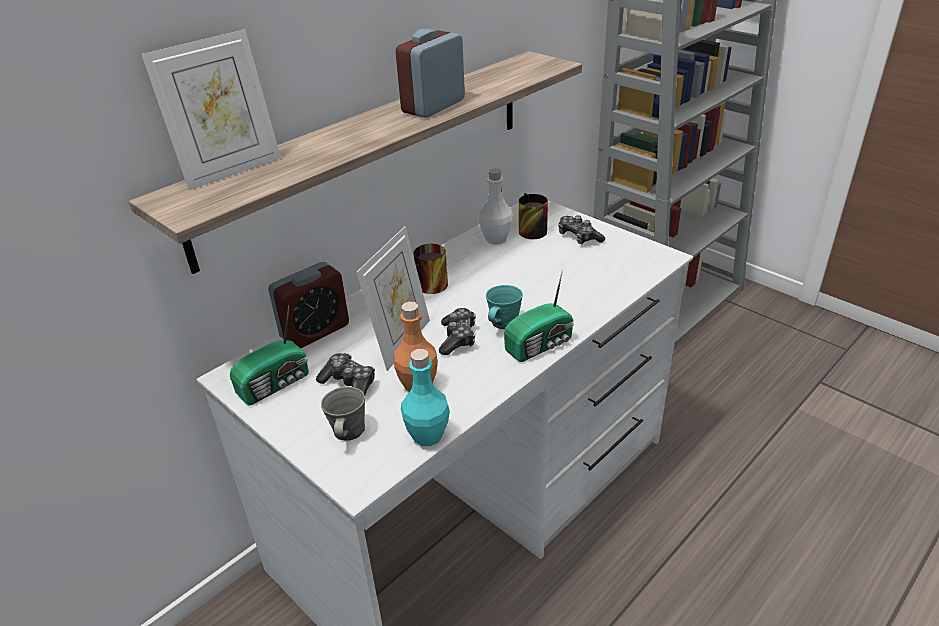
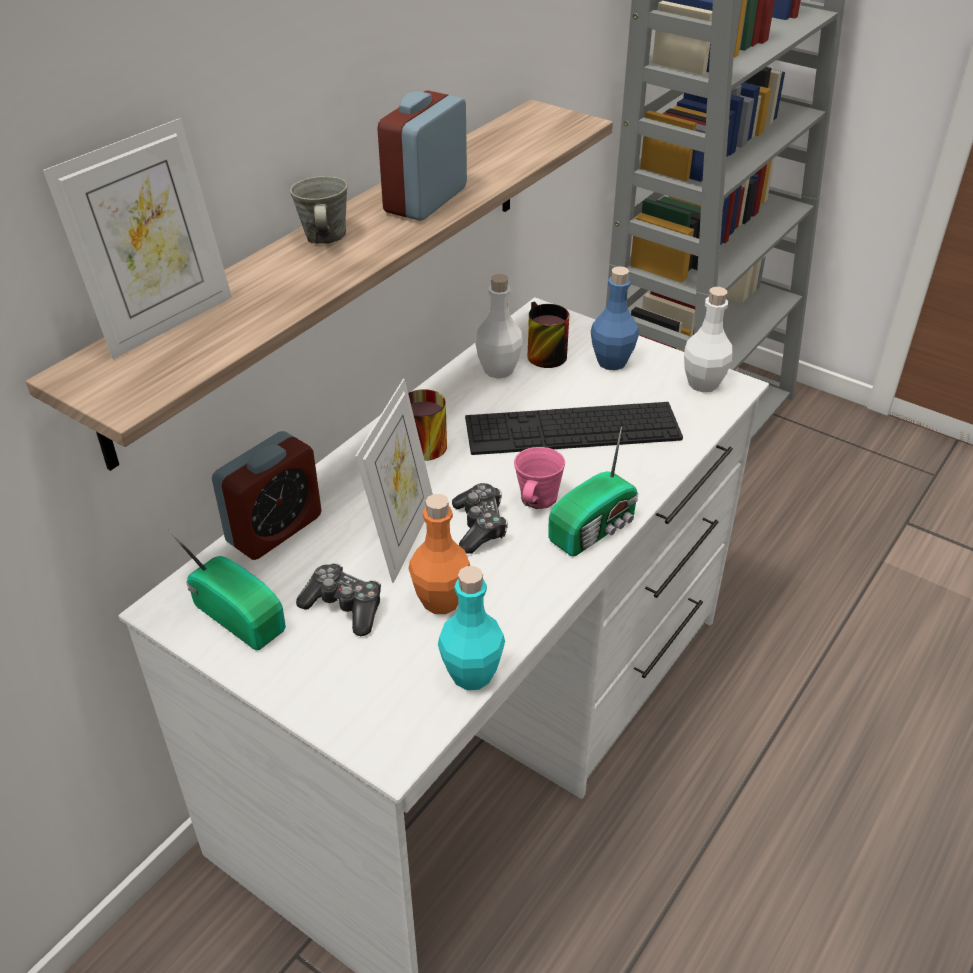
camera: 10 degrees left, 5 degrees up
radio [230,305,309,405] -> radio turned 90 degrees counterclockwise [168,530,286,651]
grey mug [321,386,365,441] -> grey mug moved to [290,176,347,244]
turquoise mug [486,285,523,329] -> pink mug [514,447,565,509]
game controller [558,215,605,244] -> blue bottle [591,266,639,370]
none -> keyboard [465,402,683,455]
none -> white bottle [684,287,732,392]

